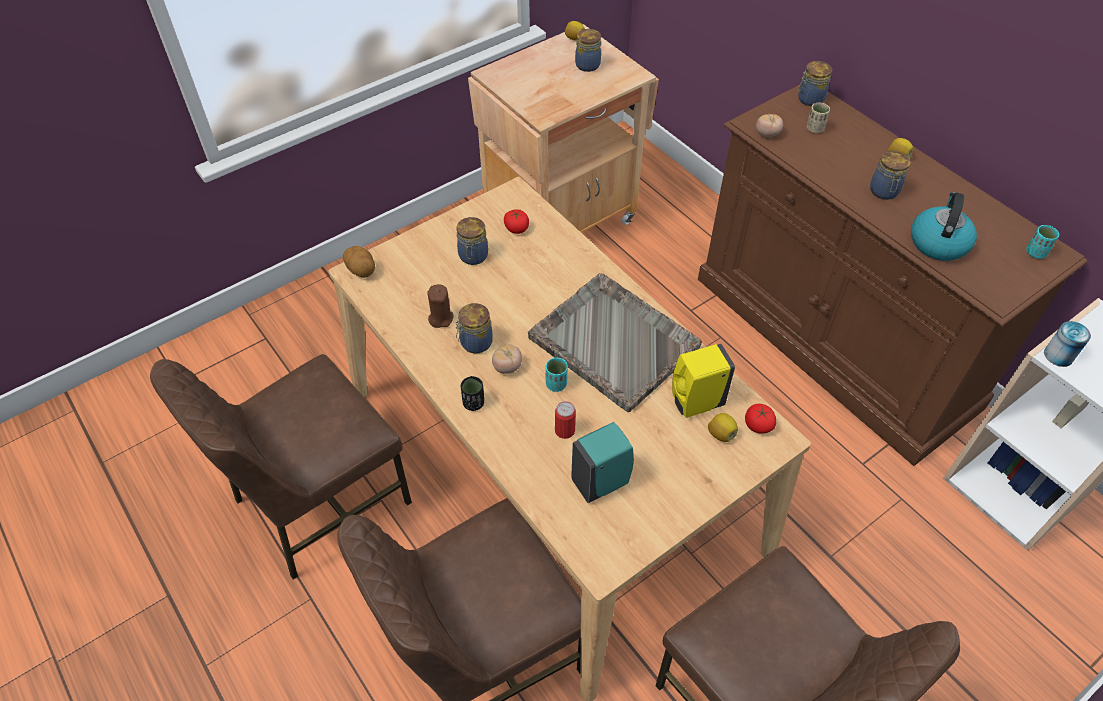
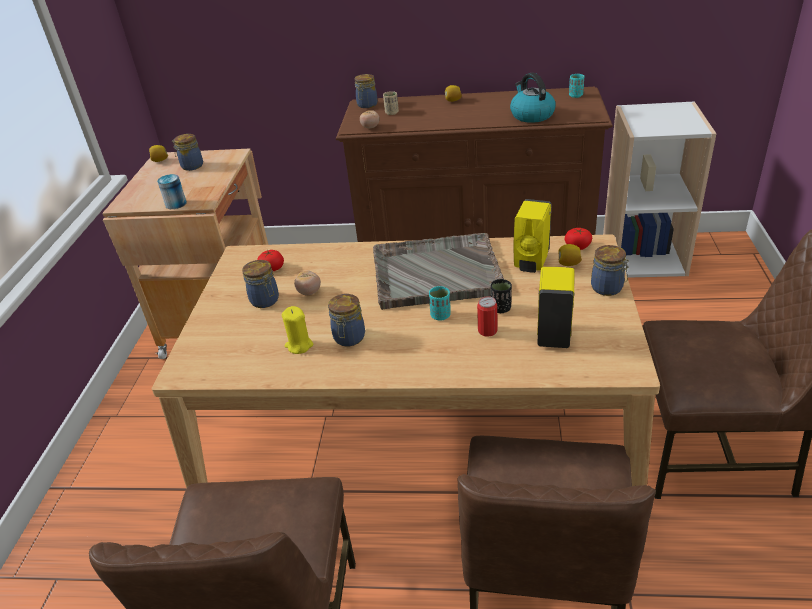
camera: 45 degrees left, 15 degrees down
potato [343,246,375,278] -> none
brown candle [427,284,454,328] -> yellow candle [282,306,313,354]
black cup [461,376,484,411] -> black cup moved to [491,279,512,313]
tomato [492,345,522,374] -> tomato moved to [294,271,321,295]
turquoise soap dispenser [571,422,634,503] -> yellow soap dispenser [537,267,575,348]
jar [870,151,910,200] -> jar moved to [591,245,629,296]
can [1044,321,1091,367] -> can moved to [157,174,187,209]

